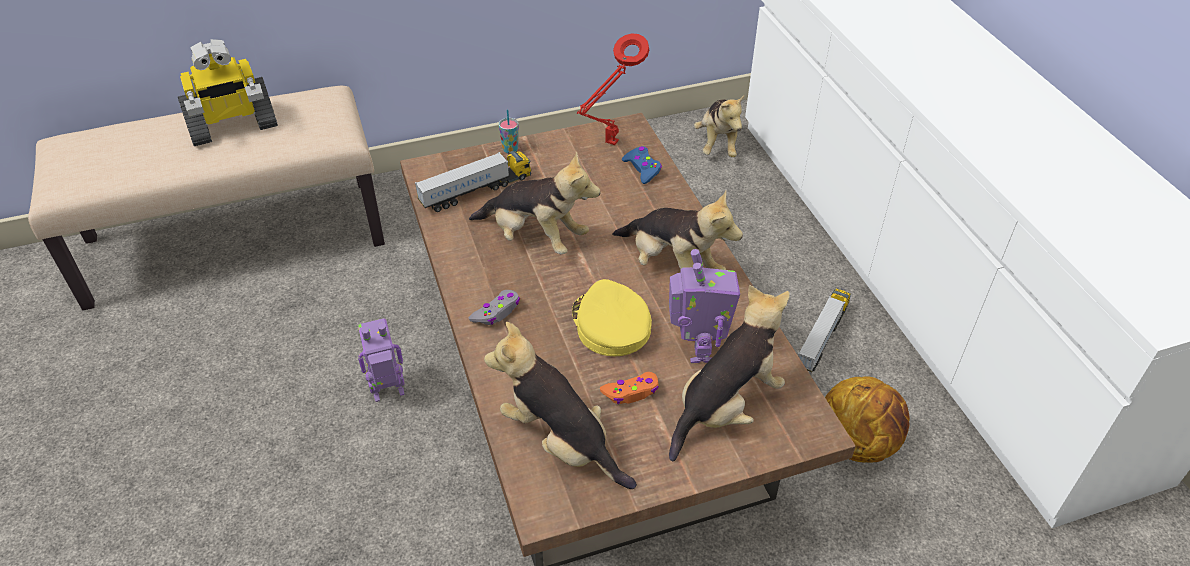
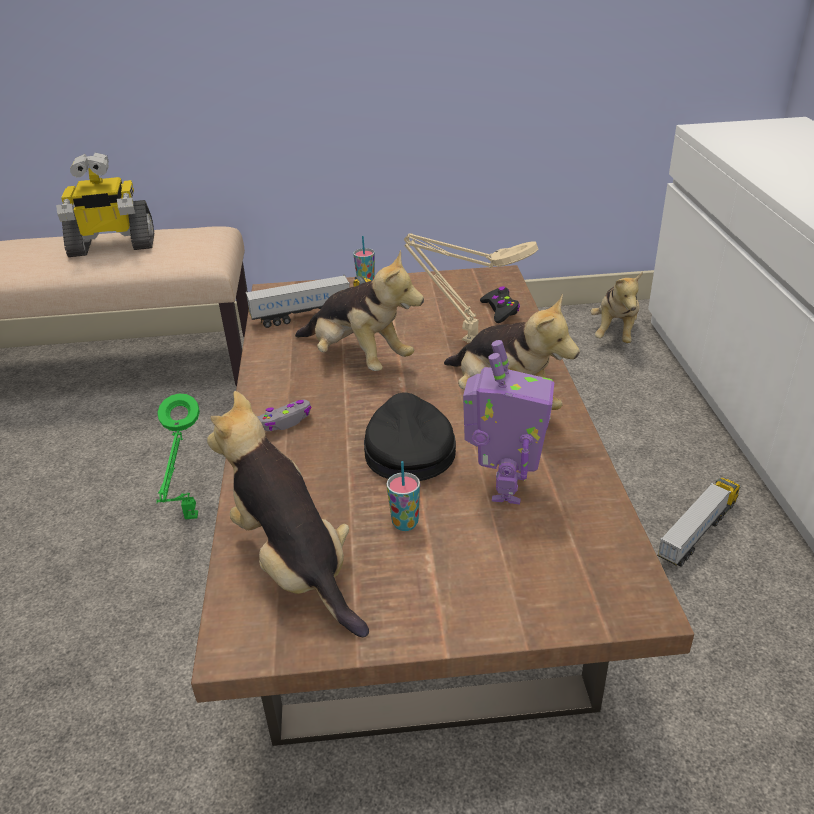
camera: 15 degrees right, 10 degrees down
toy robot [358,318,405,402] -> green table lamp [156,393,200,519]
yellow cap [572,279,652,356] -> black cap [364,393,456,481]
red table lamp [577,33,649,145] -> none
orange game controller [600,372,659,404] -> cup [387,461,420,531]
blue game controller [622,146,662,184] -> black game controller [480,286,520,323]
plush toy [669,285,790,461] -> none
basketball [825,376,910,463] -> none
none -> beige table lamp [404,233,538,343]

